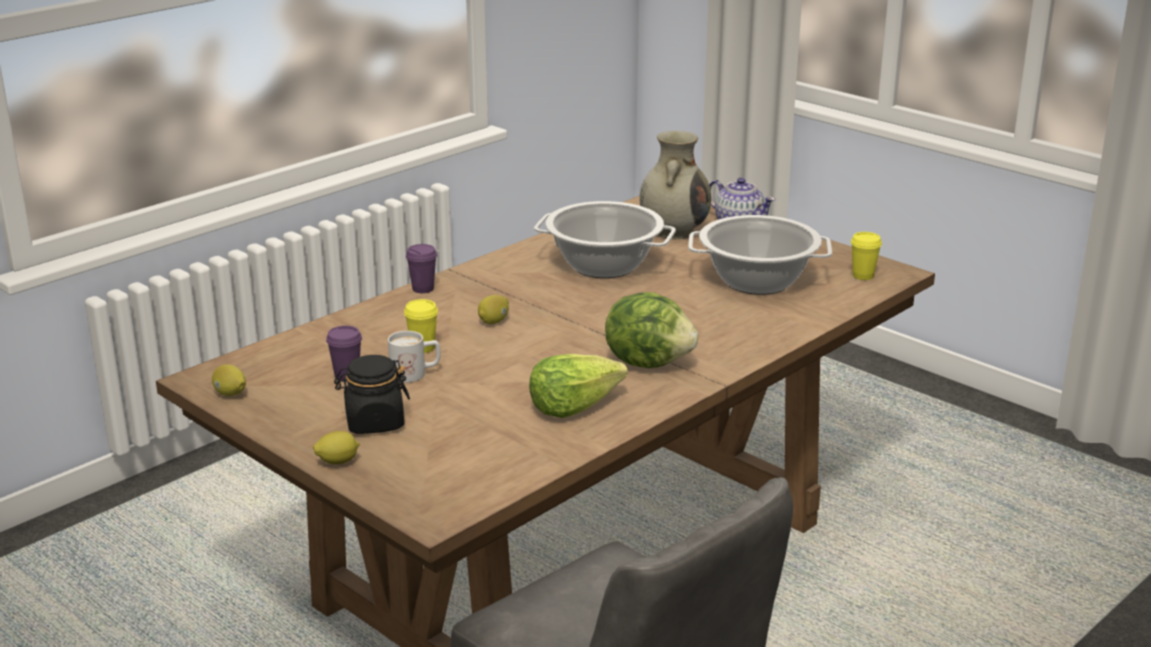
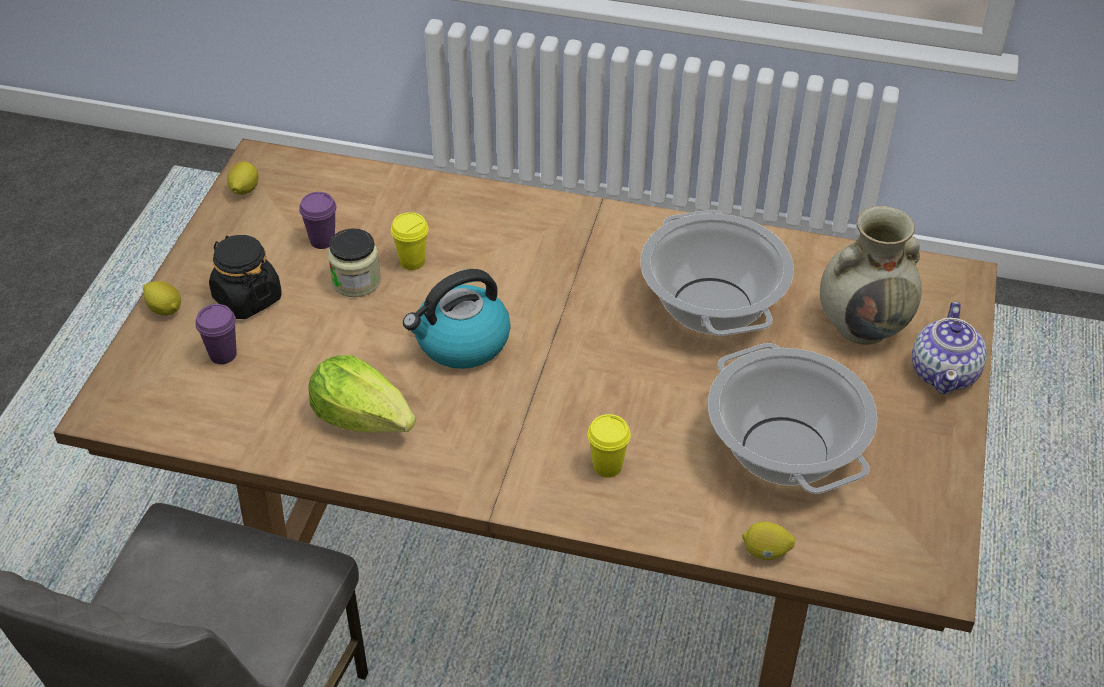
camera: 60 degrees right, 20 degrees up
white mug [388,331,441,383] -> jar [328,228,381,297]
purple cup [406,244,437,293] -> purple cup moved to [195,304,237,364]
lemon [478,295,509,324] -> lemon moved to [742,522,795,560]
lettuce [605,292,698,368] -> none
yellow cup [851,232,882,280] -> yellow cup moved to [588,414,631,478]
none -> kettle [403,269,511,369]

